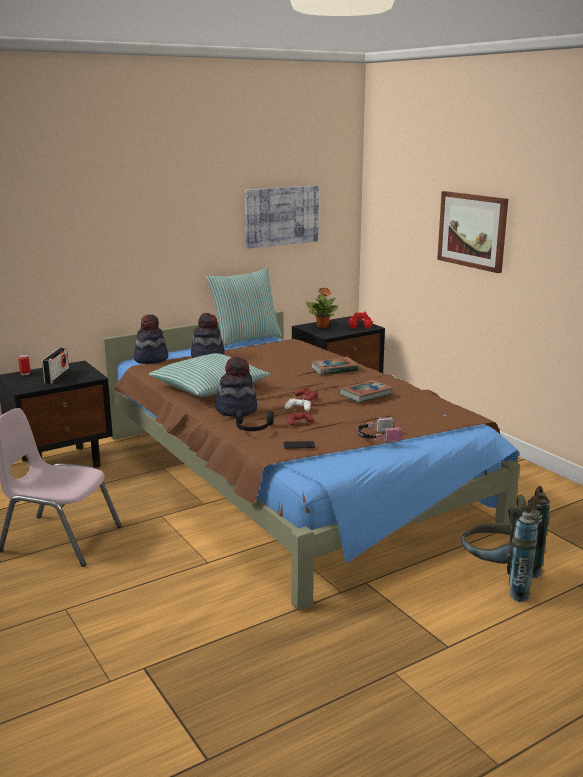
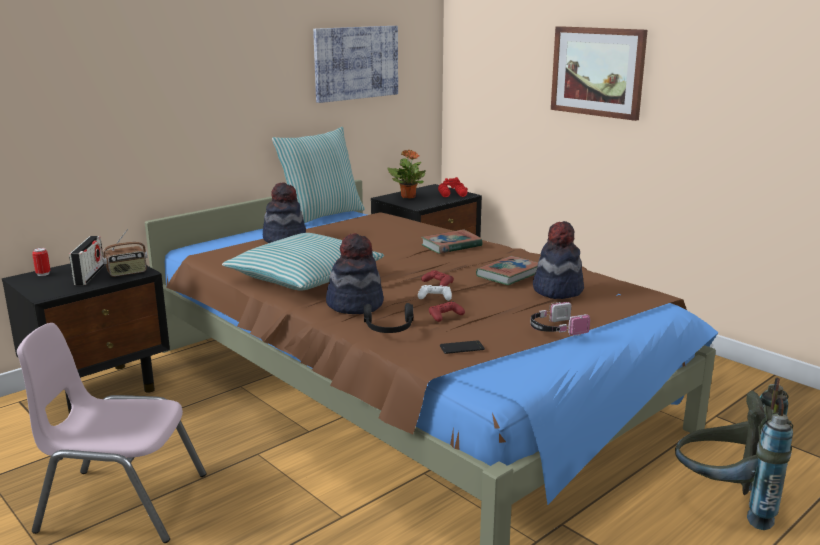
camera: 10 degrees left, 0 degrees up
hat [134,314,168,364] -> hat moved to [533,221,584,299]
none -> radio [102,229,148,277]

